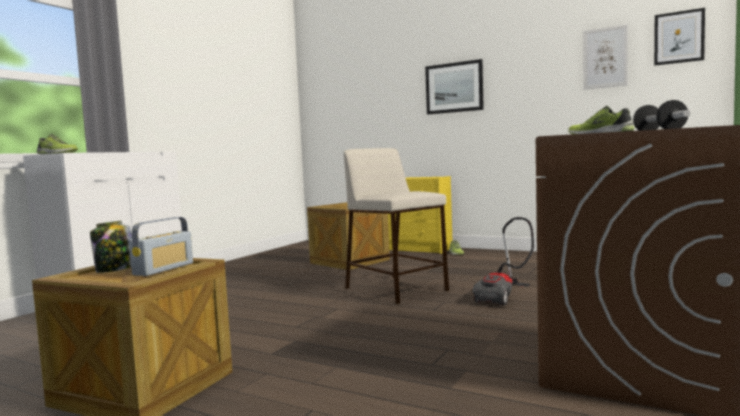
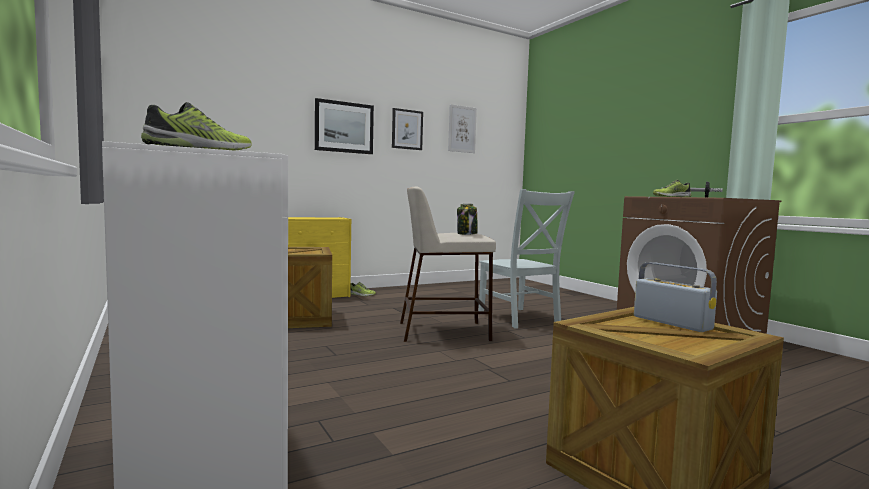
camera: 60 degrees left, 0 degrees up
jar [90,221,132,273] -> jar moved to [457,204,478,235]
vacuum cleaner [472,217,534,306] -> grey chair [479,189,575,328]
picture [654,8,705,66] -> picture moved to [392,108,423,150]

